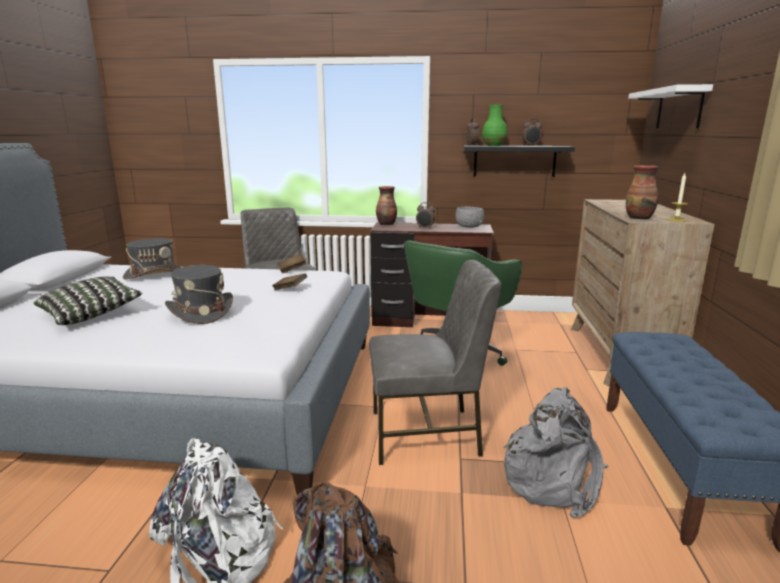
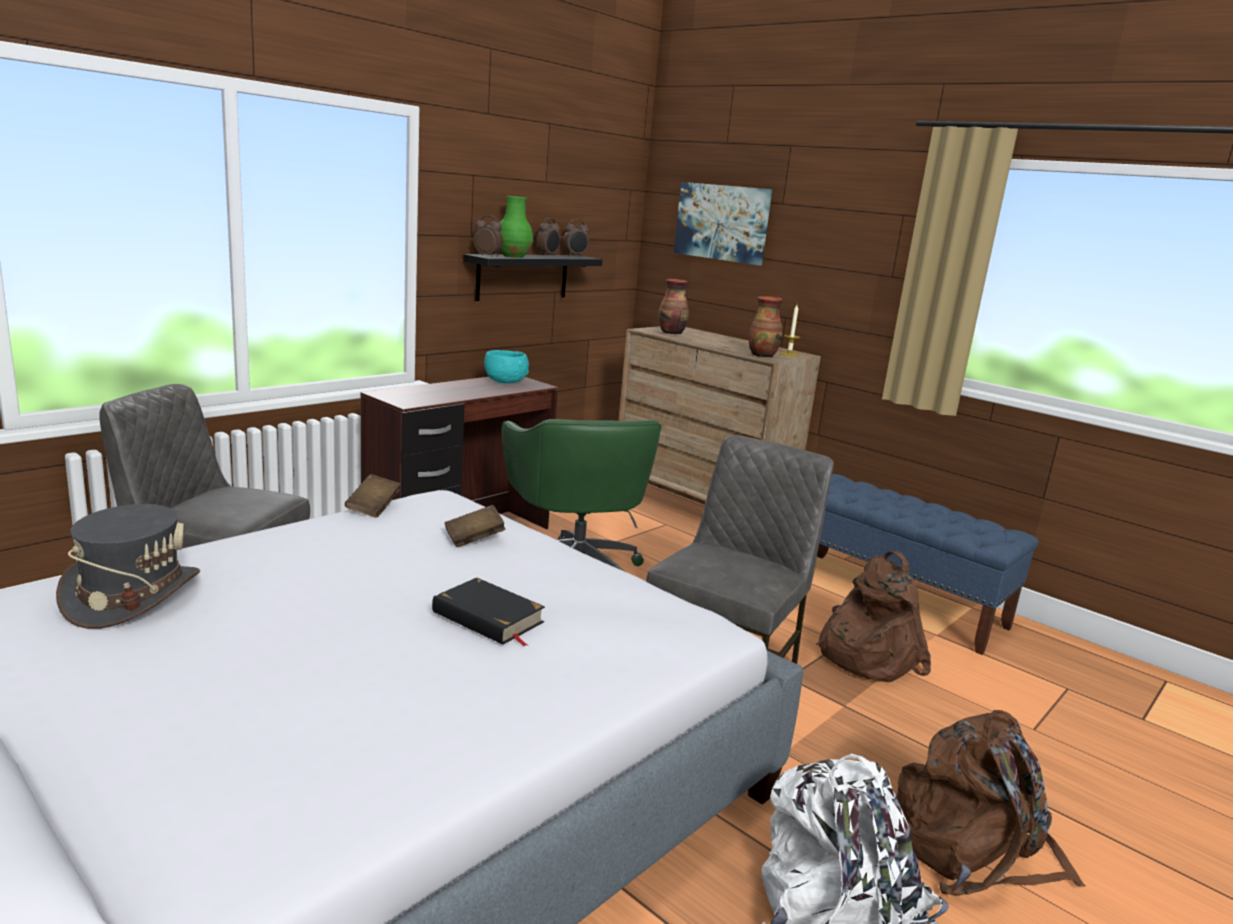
camera: 55 degrees left, 0 degrees up
pillow [34,277,143,325] -> none
grey hat [165,265,233,324] -> black book [432,578,545,646]
vase [376,186,397,225] -> vase moved to [659,279,689,334]
alarm clock [416,202,435,229] -> alarm clock moved to [563,220,589,257]
grey bowl [455,207,485,228] -> turquoise bowl [484,350,529,383]
grey backpack [504,387,609,519] -> brown backpack [816,551,931,682]
white shelf [628,84,713,128] -> picture [674,182,772,265]

